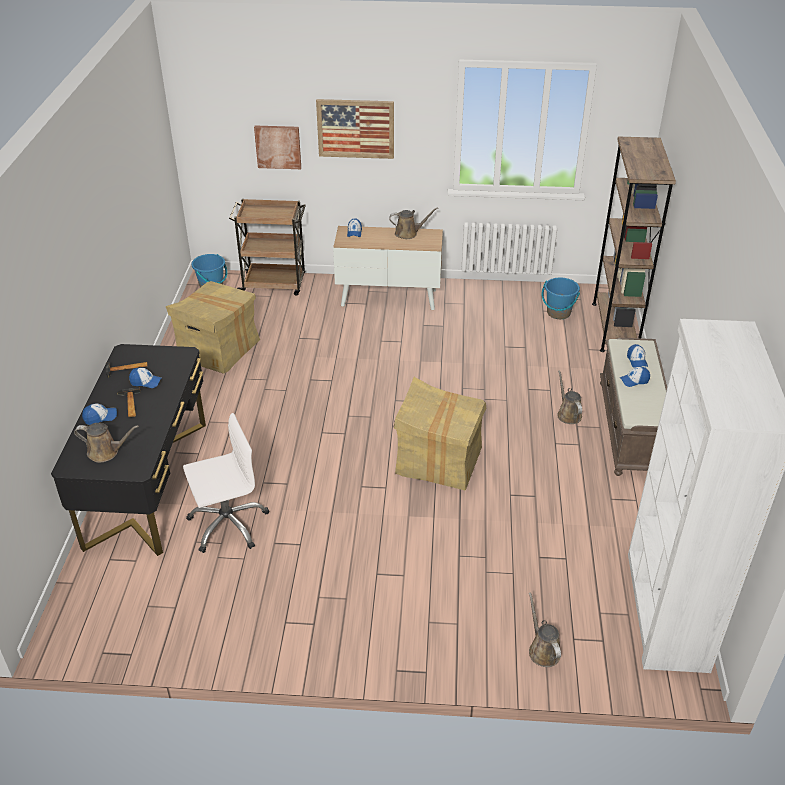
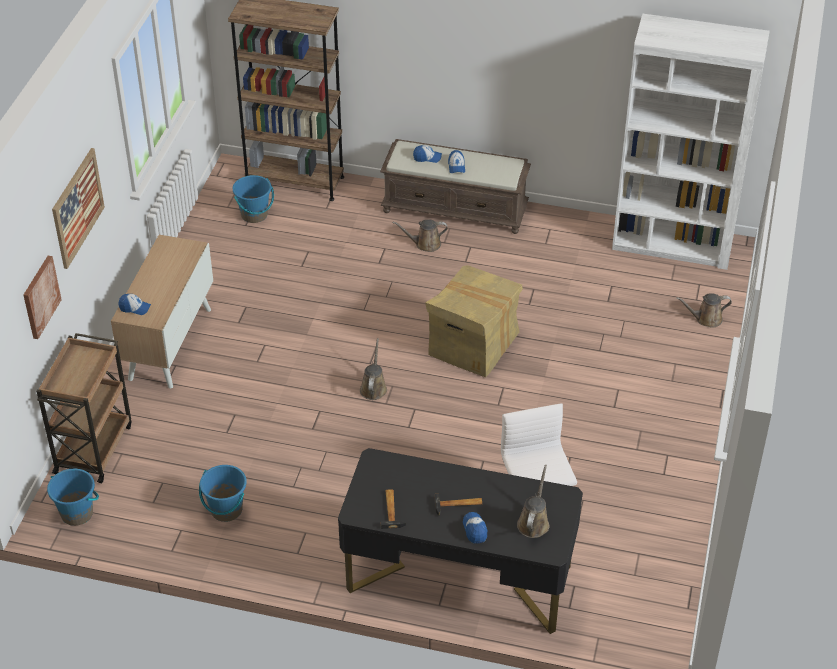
camera: 80 degrees left, 5 degrees up
cap [129,368,162,388] -> none
cardboard box [166,281,260,374] -> blue bucket [199,465,247,522]
brown watering can [389,207,438,239] -> brown watering can moved to [360,338,387,400]

